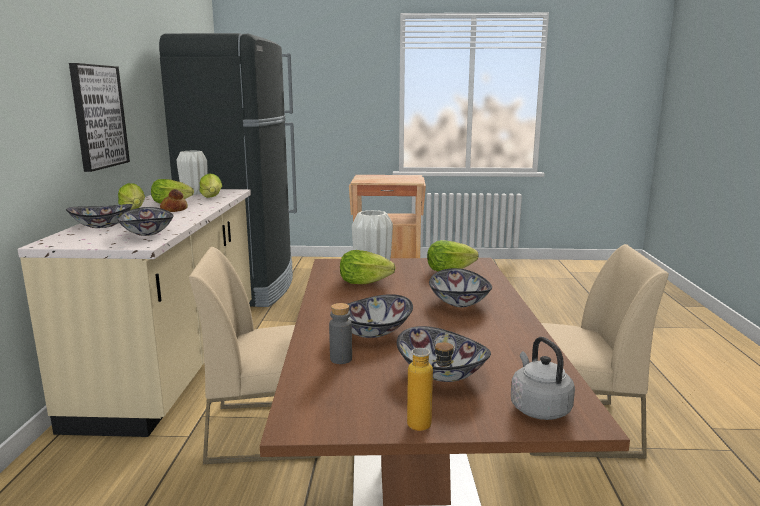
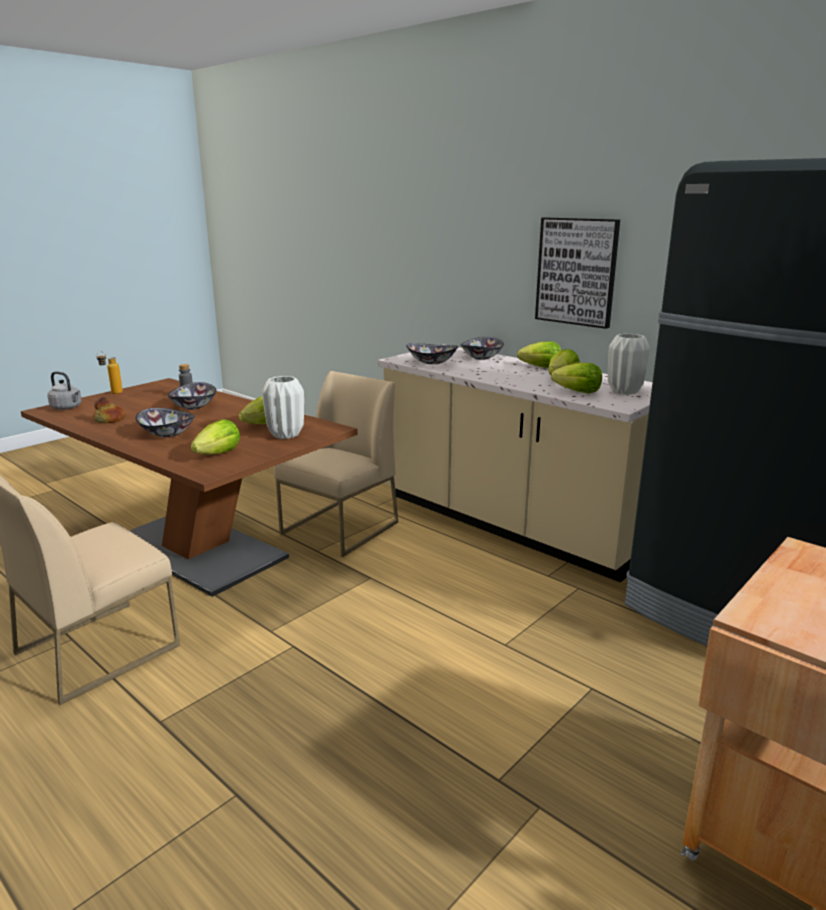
camera: 130 degrees right, 5 degrees up
bread [160,189,188,212] -> bread moved to [93,397,125,423]
bowl [397,326,491,382] -> none

